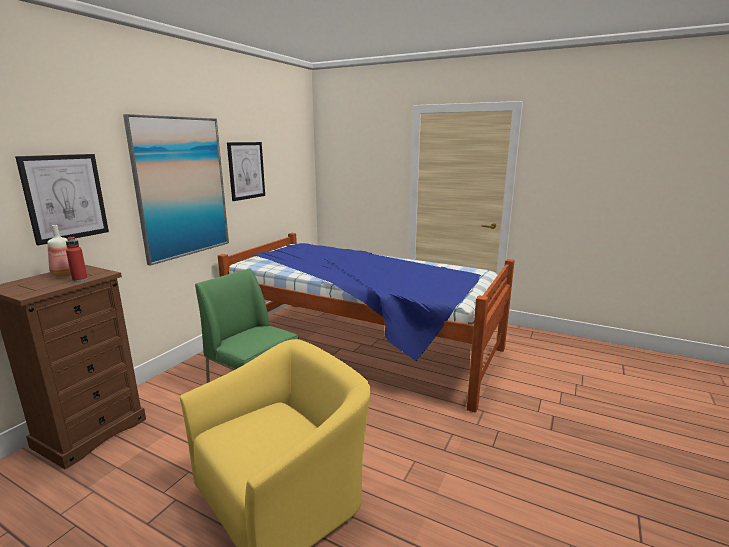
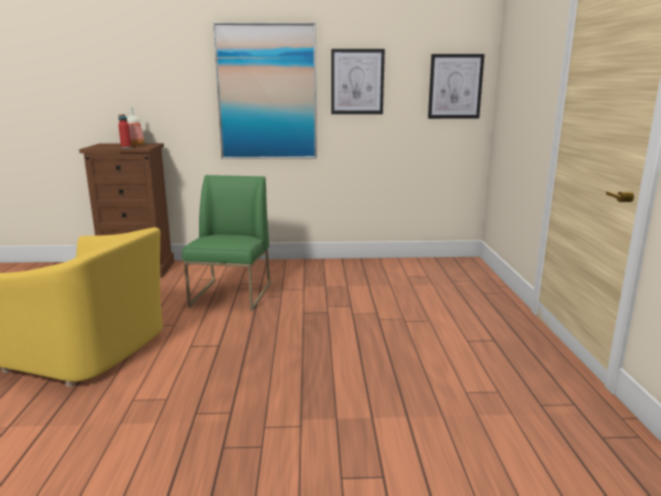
camera: 60 degrees right, 0 degrees up
picture [15,154,109,245] -> picture moved to [428,54,485,119]
bed [218,233,515,413] -> none

